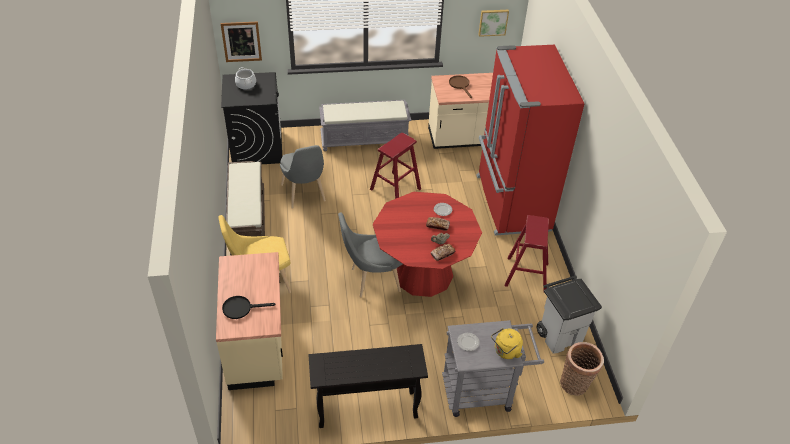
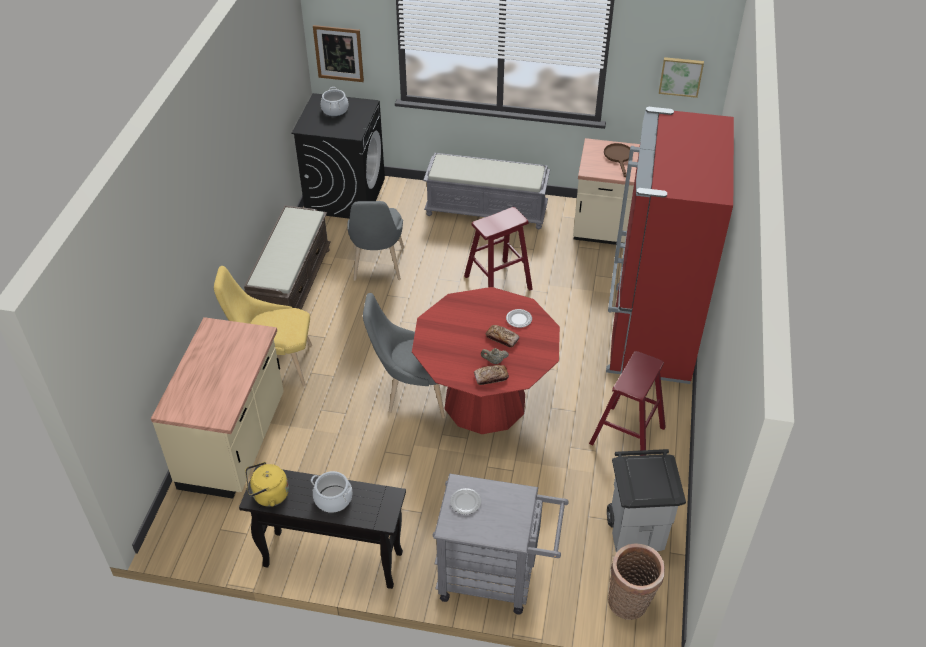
camera: 20 degrees right, 0 degrees up
black frying pan [222,296,276,319] -> none
yellow kettle [491,328,523,359] -> yellow kettle moved to [245,462,289,507]
none -> cooking pot [311,471,353,513]

